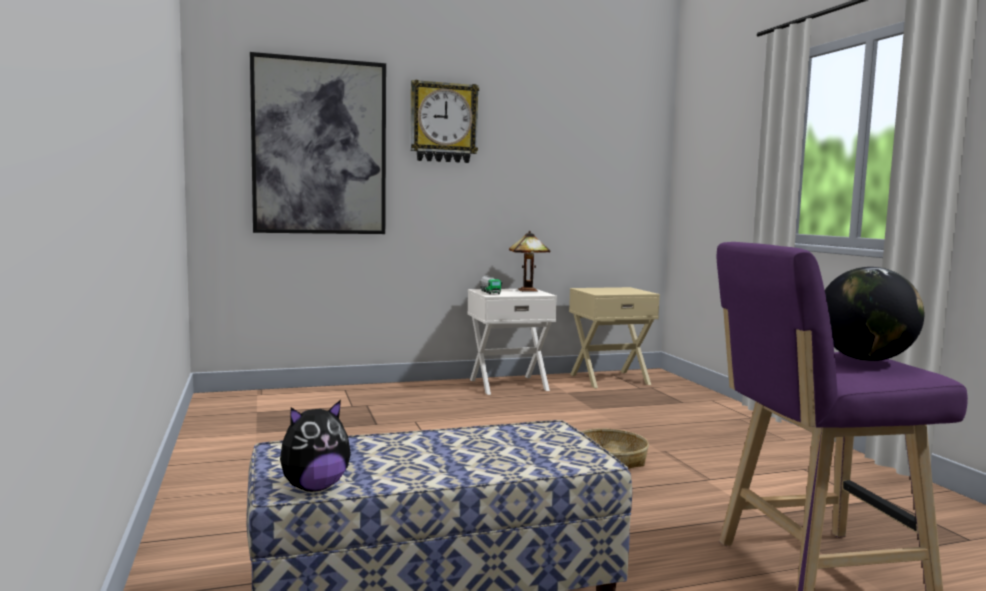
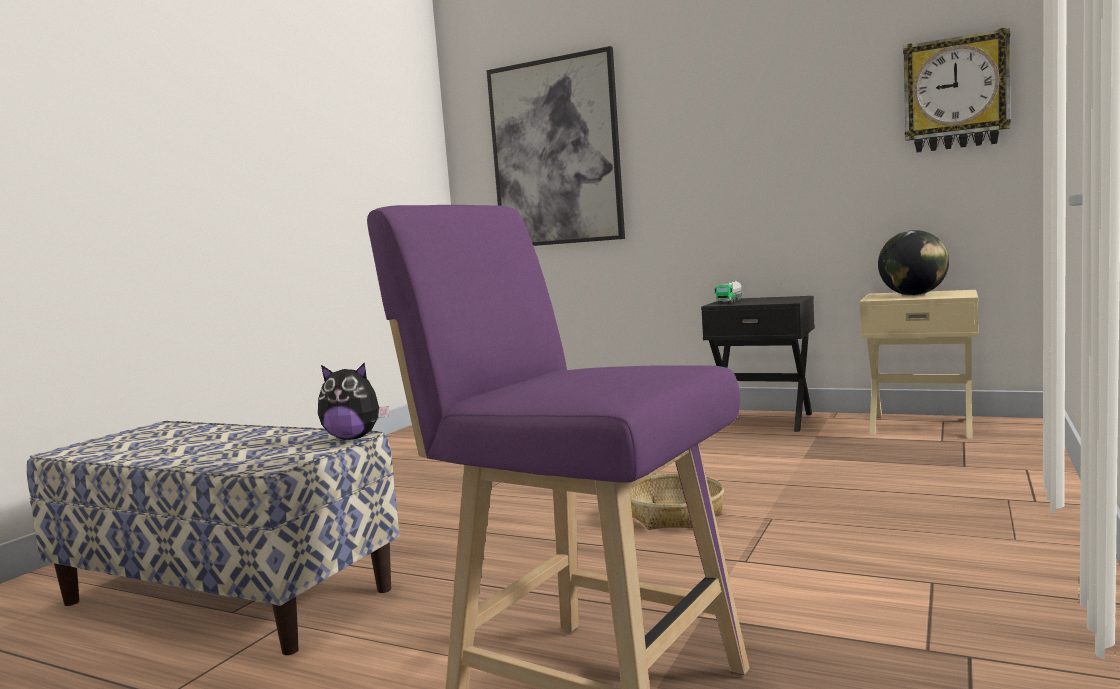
camera: 45 degrees right, 0 degrees up
plush toy [280,400,351,492] -> plush toy moved to [318,363,389,440]
wall clock [410,80,479,163] -> wall clock moved to [903,28,1011,152]
white nightstand [467,289,557,395] -> black nightstand [701,296,815,432]
table lamp [509,231,550,292] -> none
globe [825,267,924,361] -> globe moved to [878,230,949,296]

